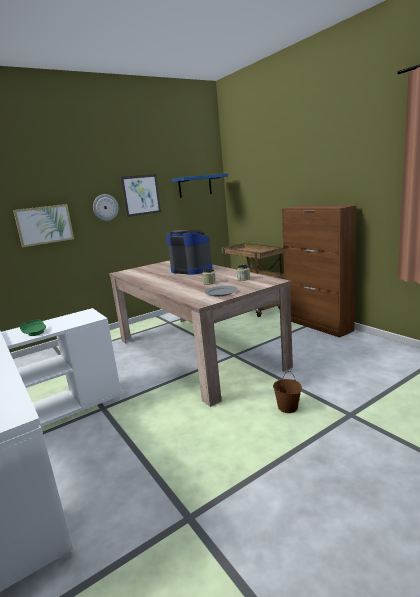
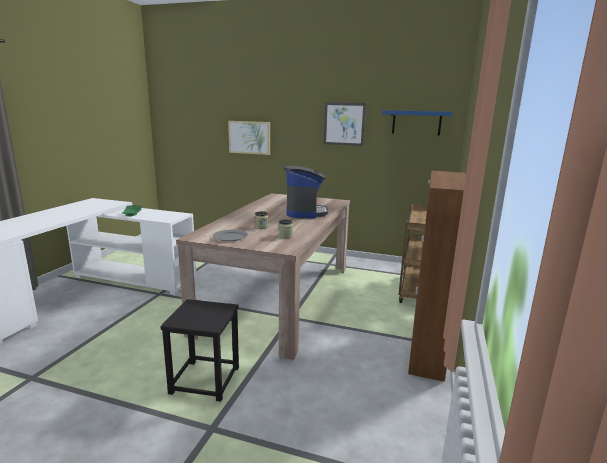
camera: 50 degrees right, 0 degrees up
wall clock [93,194,119,221] -> none
brown bucket [273,371,302,413] -> black stool [160,299,239,402]

